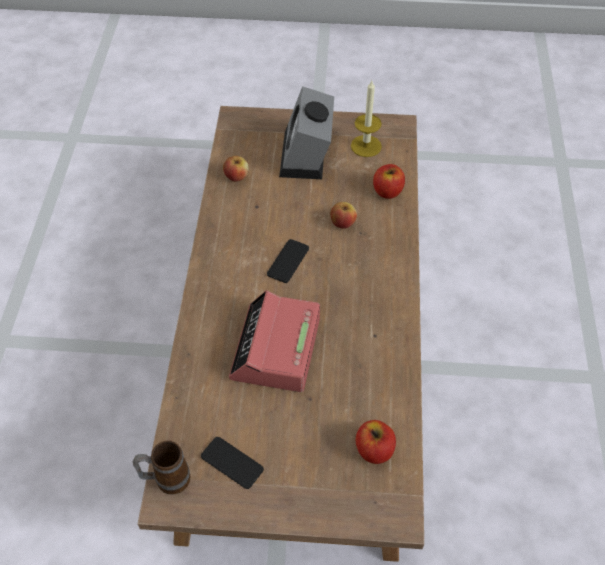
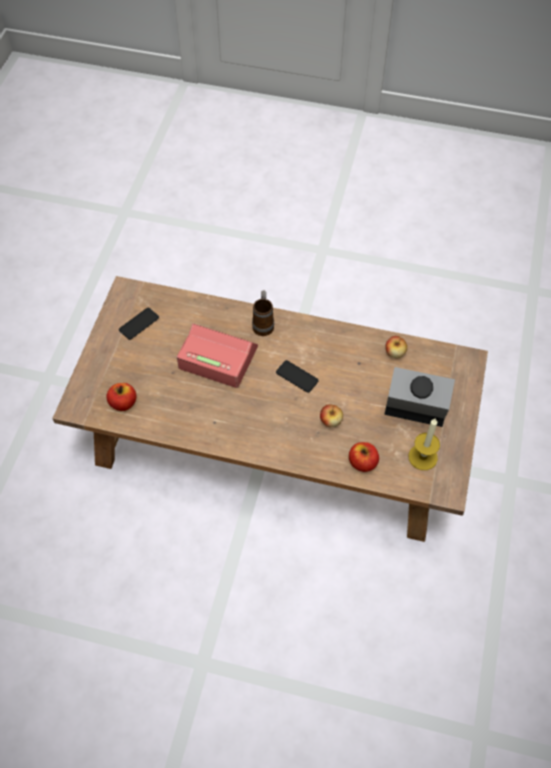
camera: 100 degrees right, 5 degrees up
mug [133,441,191,494] -> mug moved to [252,290,274,336]

